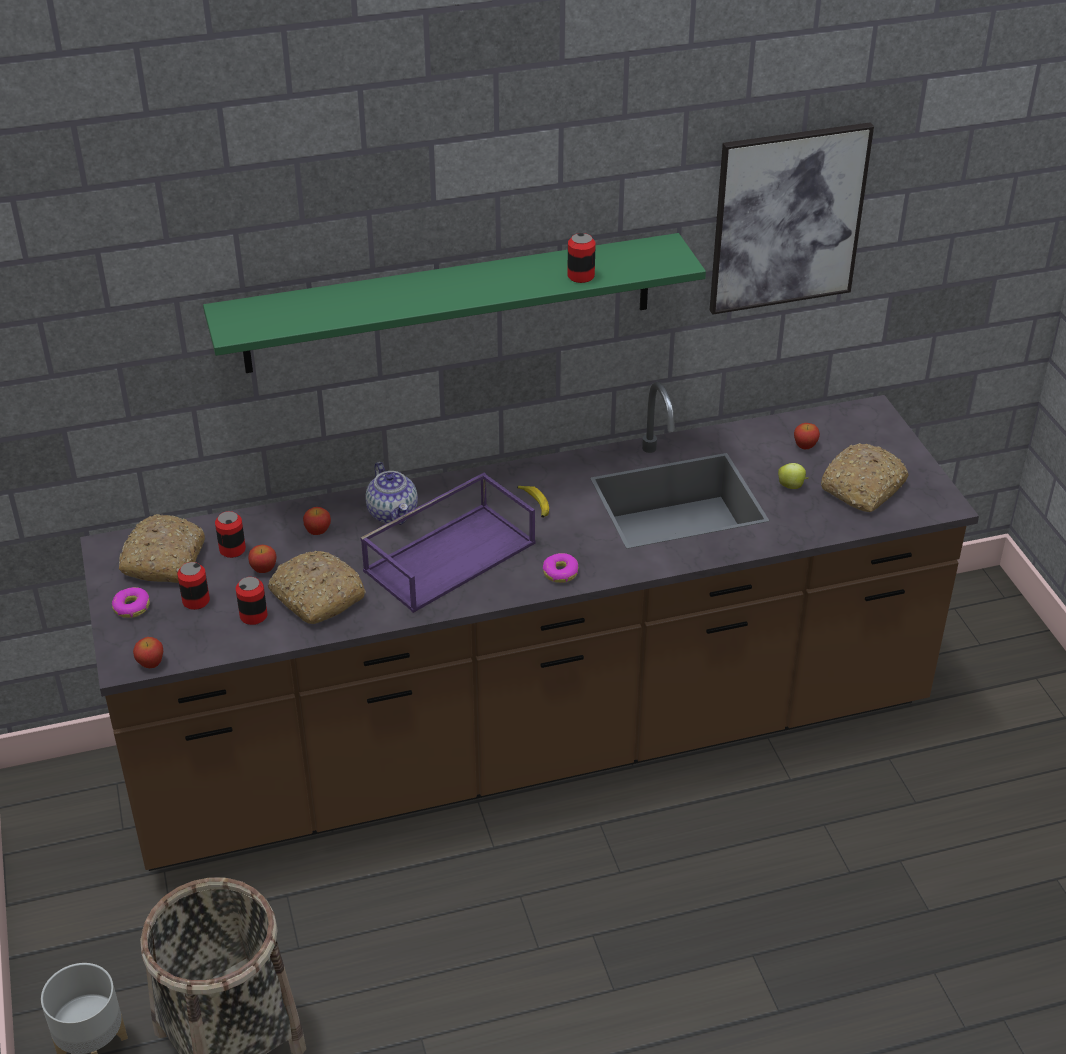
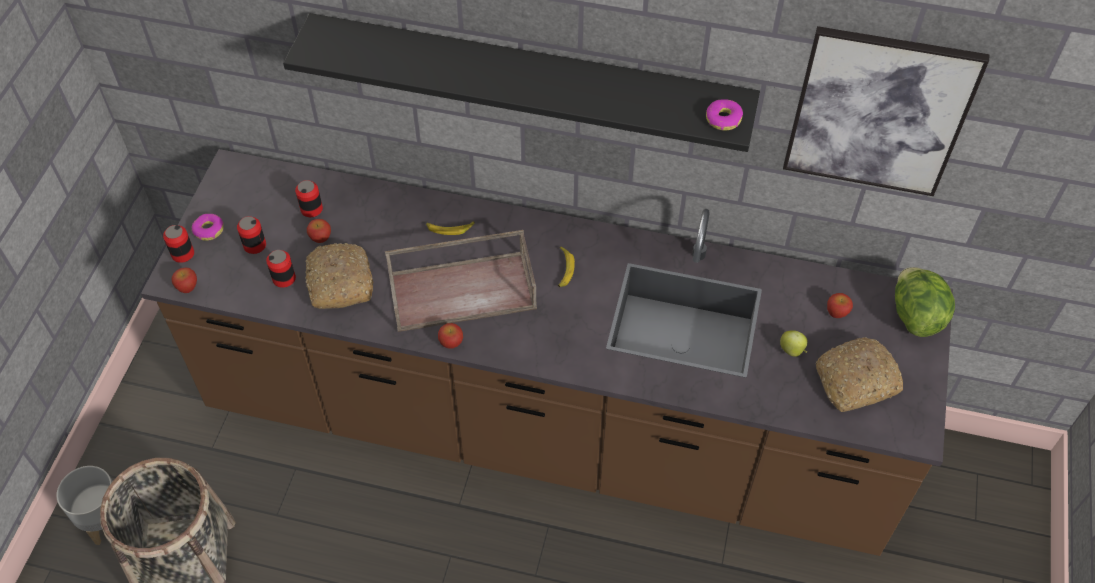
camera: 30 degrees right, 15 degrees up
bread [119,514,205,583] -> none
green shelf [203,233,706,373] -> black shelf [283,13,760,152]
apple [303,507,331,535] -> apple moved to [438,323,463,349]
purple tray [361,473,535,613] -> brown tray [385,230,537,332]
teapot [365,462,418,525] -> banana [426,221,475,235]
donut [543,553,578,583] -> donut moved to [706,99,743,131]
can [567,233,596,283] -> can moved to [163,225,194,263]
none -> lettuce [895,267,955,337]

